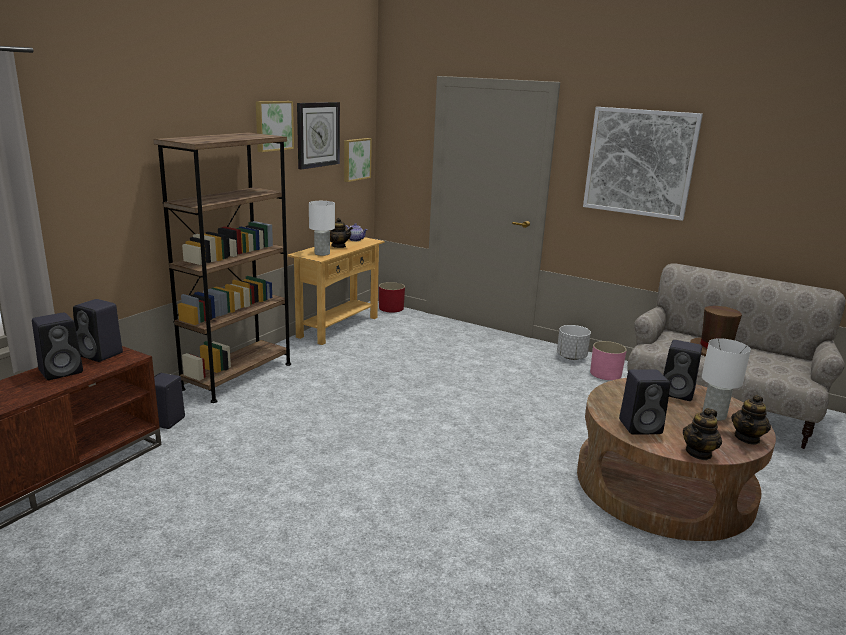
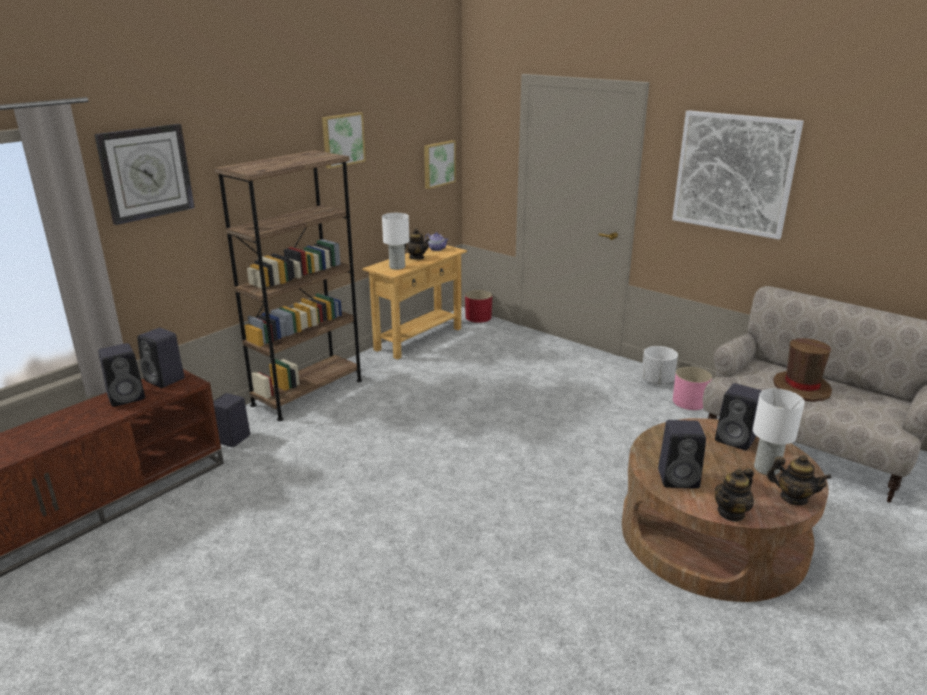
camera: 10 degrees right, 5 degrees up
wall clock [297,102,340,170] -> wall clock moved to [94,124,195,225]
teapot [731,395,771,445] -> teapot turned 105 degrees counterclockwise [767,455,832,505]

